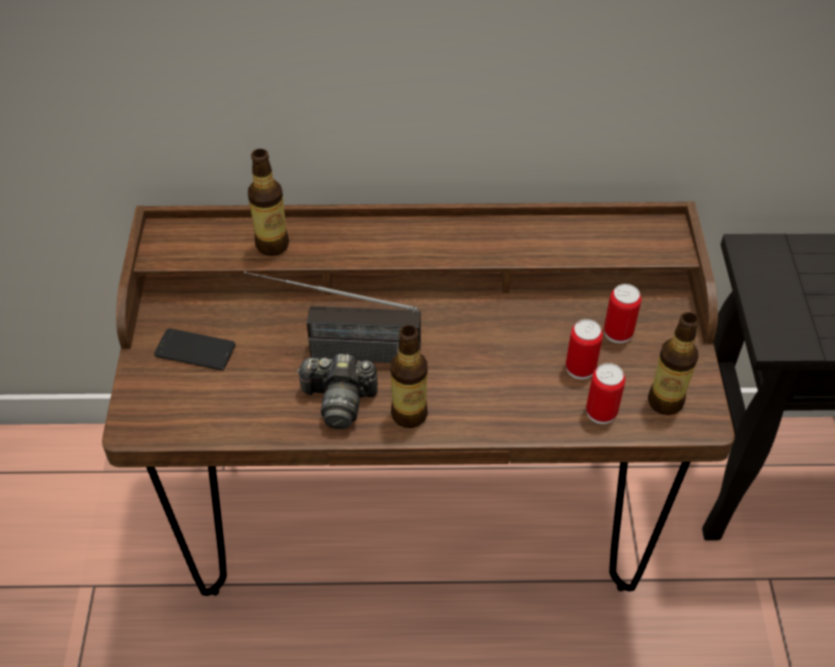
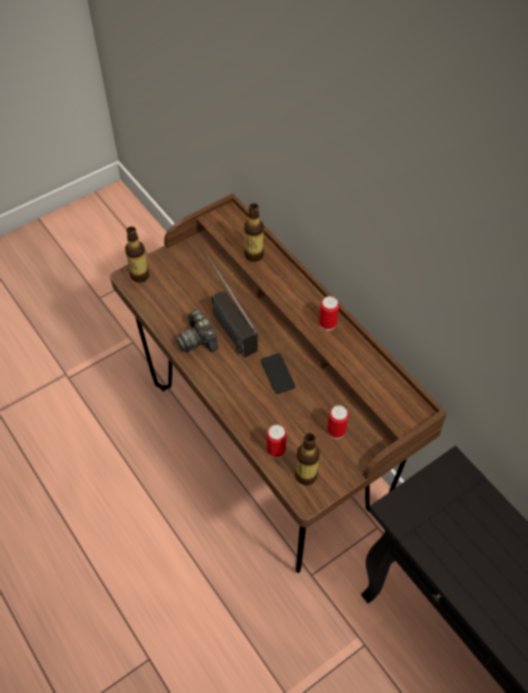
camera: 55 degrees right, 5 degrees up
phone [154,328,236,370] -> phone moved to [260,353,296,394]
bottle [390,325,428,428] -> bottle moved to [125,226,149,283]
can [566,319,603,379] -> can moved to [319,296,339,331]

